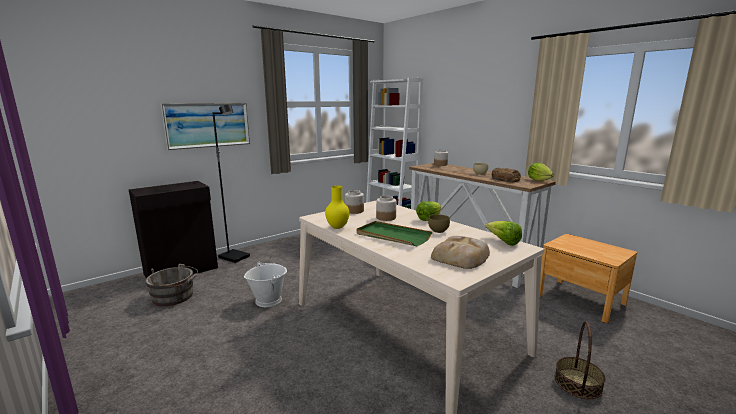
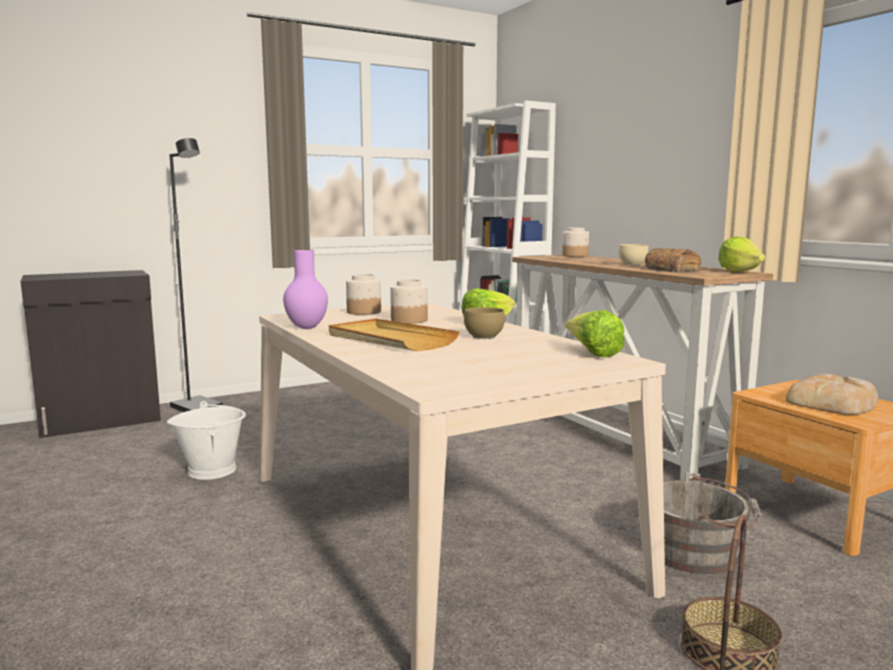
camera: 10 degrees right, 5 degrees down
grey bucket [145,264,198,306] -> grey bucket moved to [663,472,763,574]
picture [161,103,250,150] -> none
yellow vase [325,186,349,229] -> purple vase [283,250,328,329]
green tray [356,221,432,246] -> beige tray [329,318,460,351]
bread [431,236,490,269] -> bread moved to [785,374,878,415]

